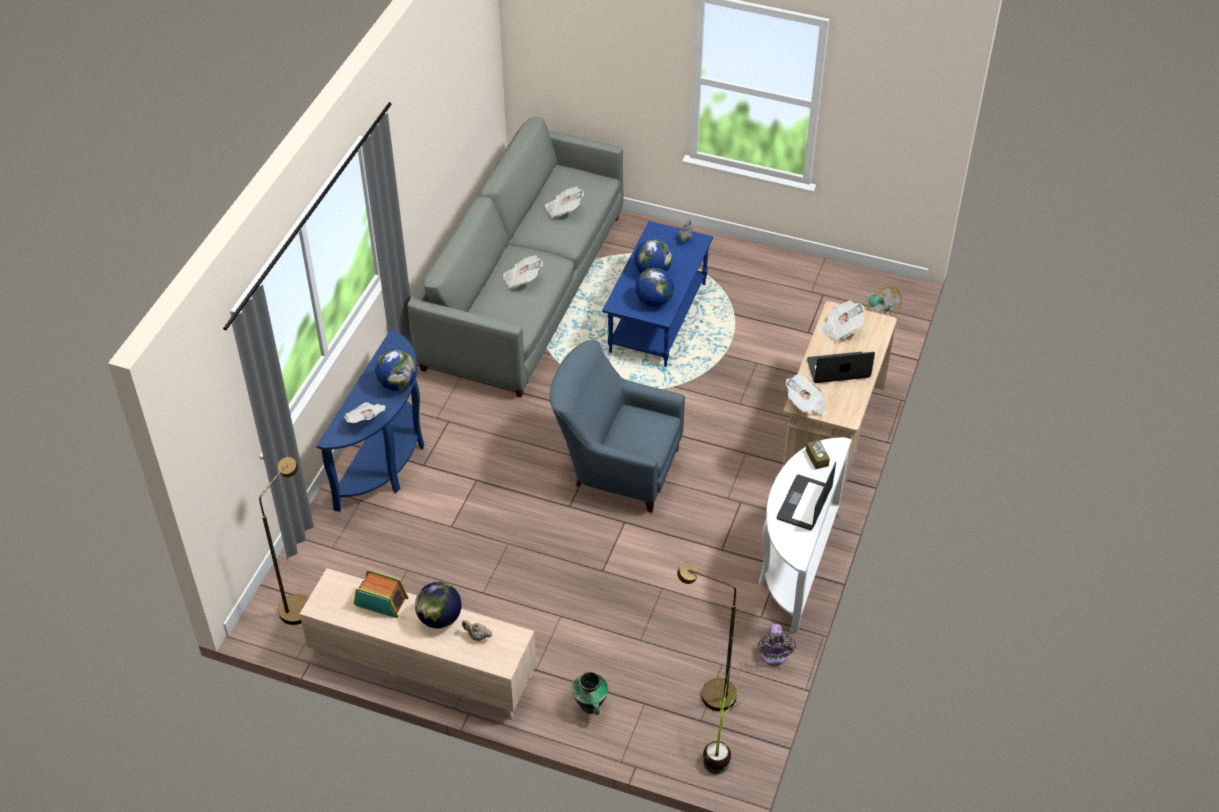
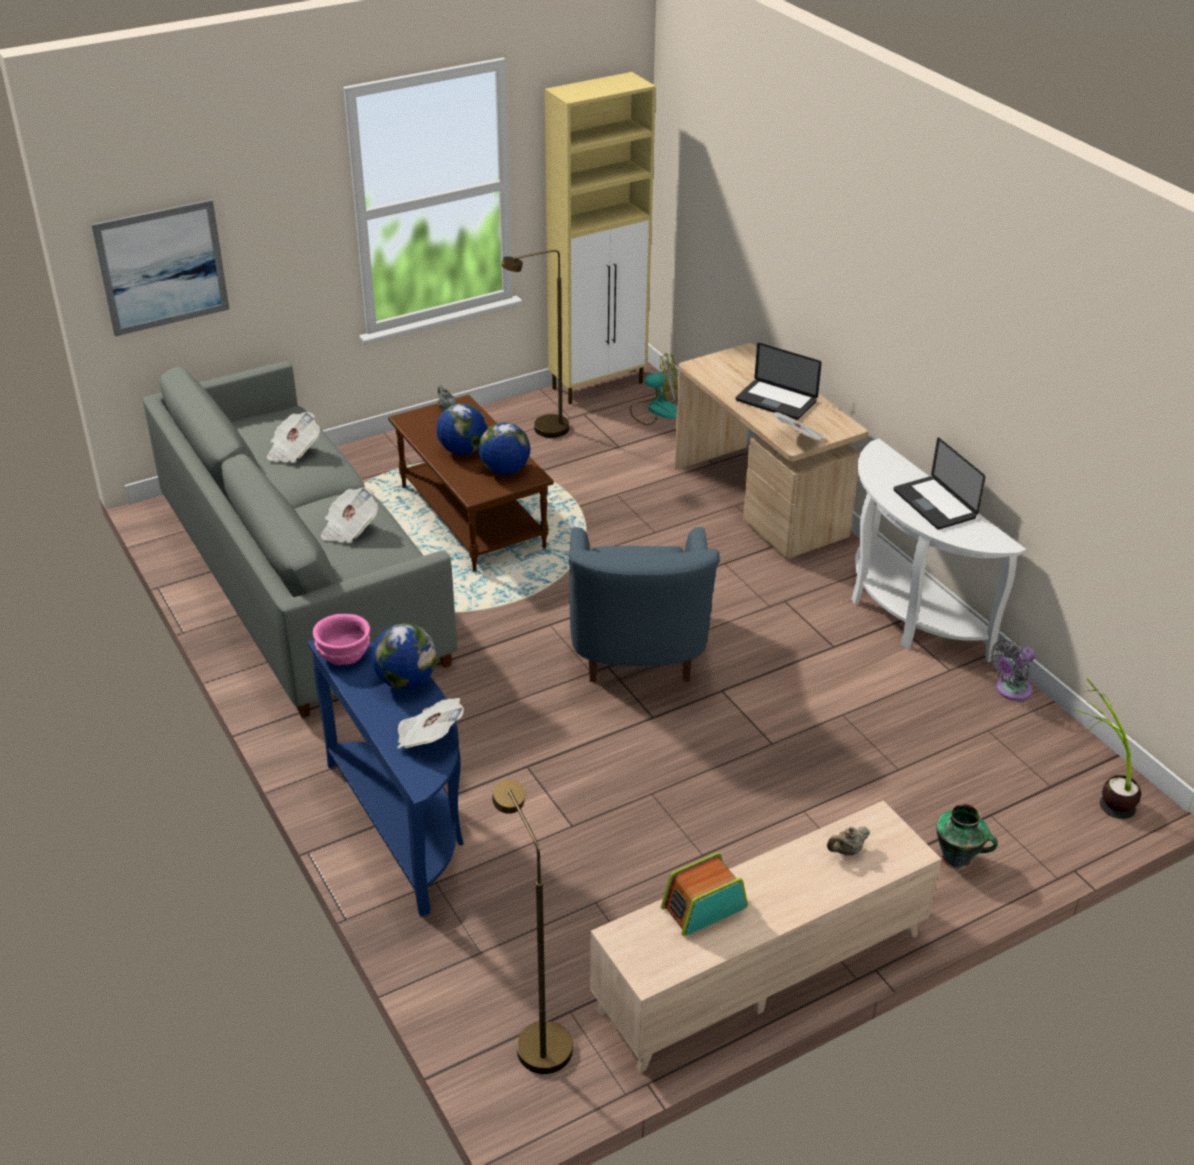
camera: 50 degrees left, 10 degrees down
globe [415,582,462,628] -> none
blue armchair [550,340,685,513] -> blue armchair turned 60 degrees counterclockwise [568,527,720,682]
blue coffee table [602,221,713,367] -> brown coffee table [388,395,554,572]
brown floor lamp [677,563,737,711] -> brown floor lamp moved to [502,250,569,438]
grey fan [758,624,796,666] -> grey fan turned 105 degrees clockwise [990,640,1036,701]
brown tissue box [806,440,830,469] -> none
laptop [807,352,875,383] -> laptop turned 90 degrees counterclockwise [736,343,822,420]
newspaper [819,300,865,341] -> none
none -> picture [91,199,229,336]
none -> pink bowl [313,614,370,665]
none -> beige cabinet [545,72,656,404]

